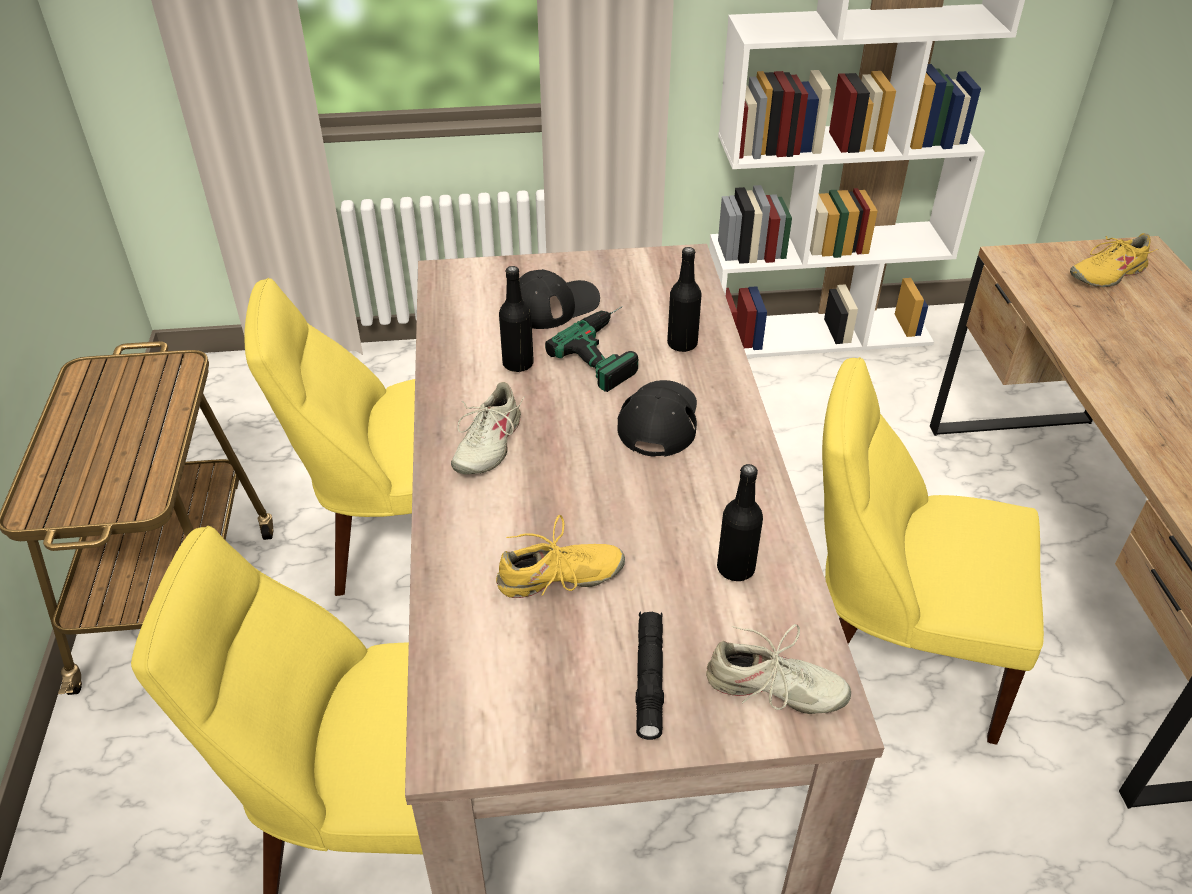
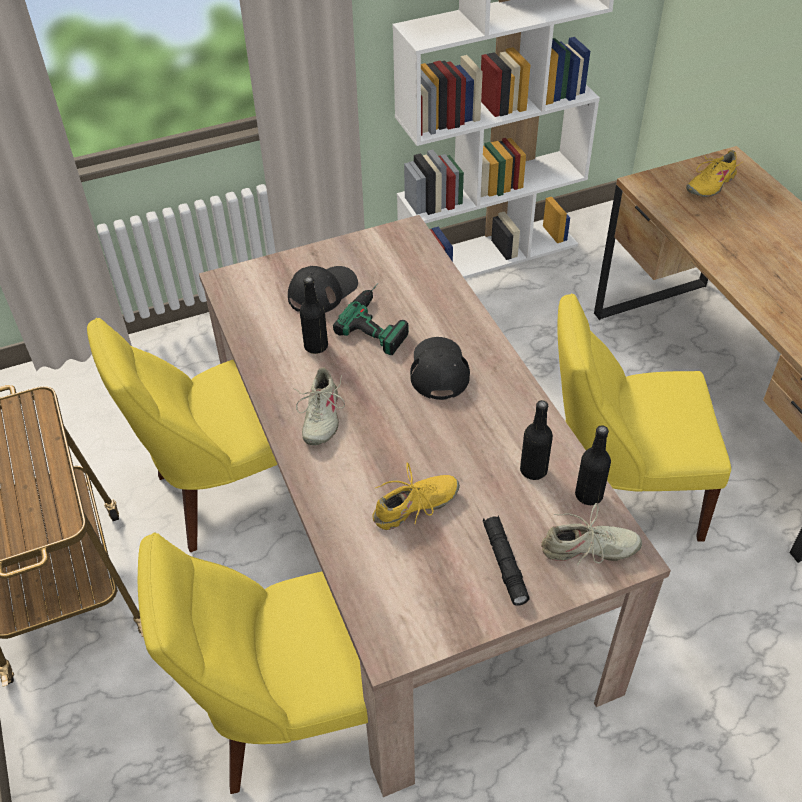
camera: 15 degrees left, 5 degrees up
black bottle [667,247,702,352] -> black bottle moved to [575,425,611,505]

